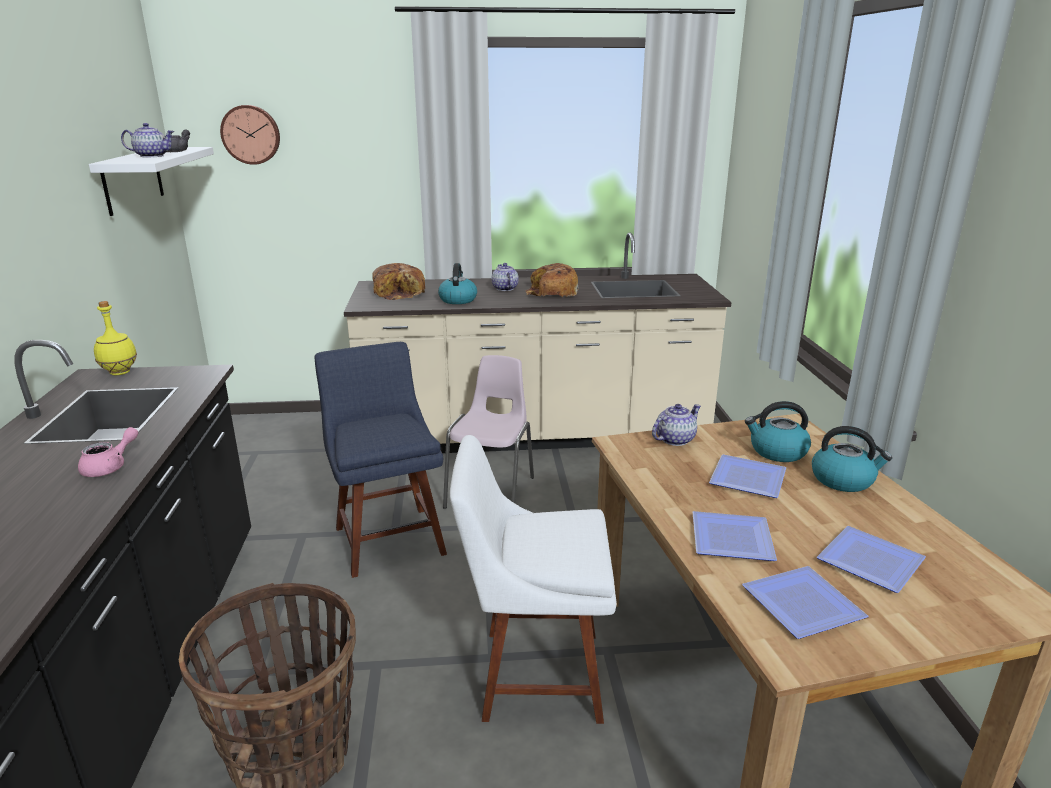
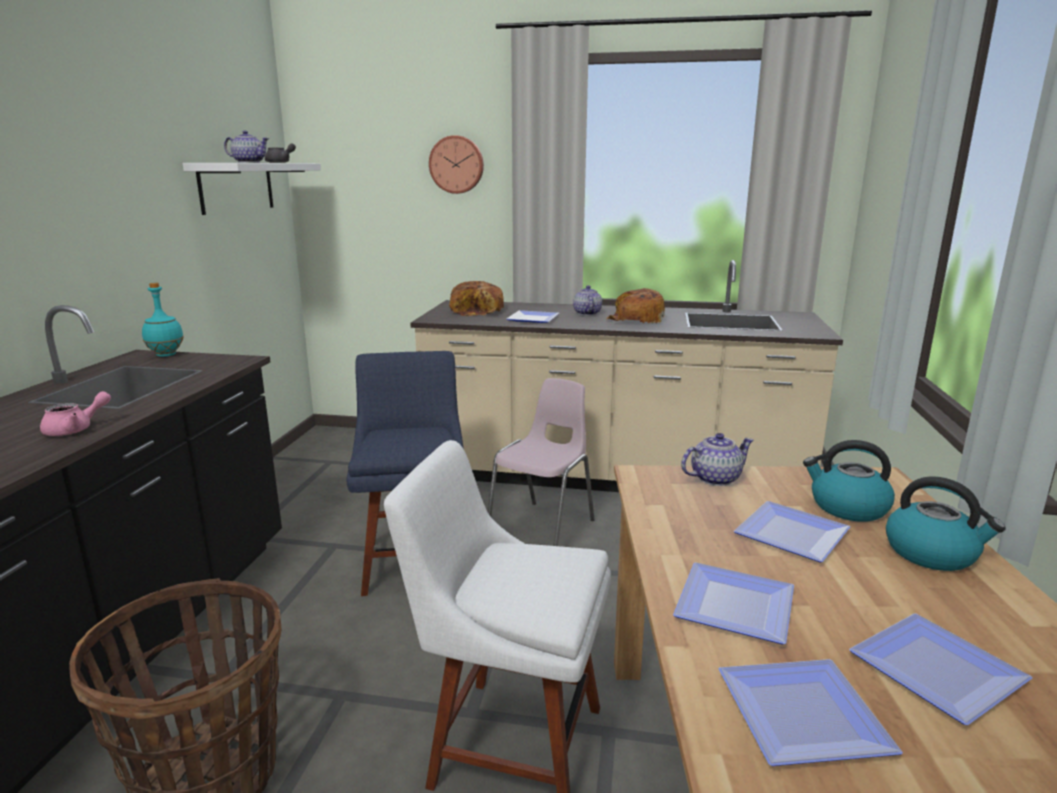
camera: 15 degrees right, 5 degrees down
yellow bottle [94,301,137,375] -> turquoise bottle [142,283,184,357]
wall clock [220,105,280,165] -> wall clock moved to [429,135,484,194]
kettle [438,263,477,304] -> plate [506,310,559,323]

